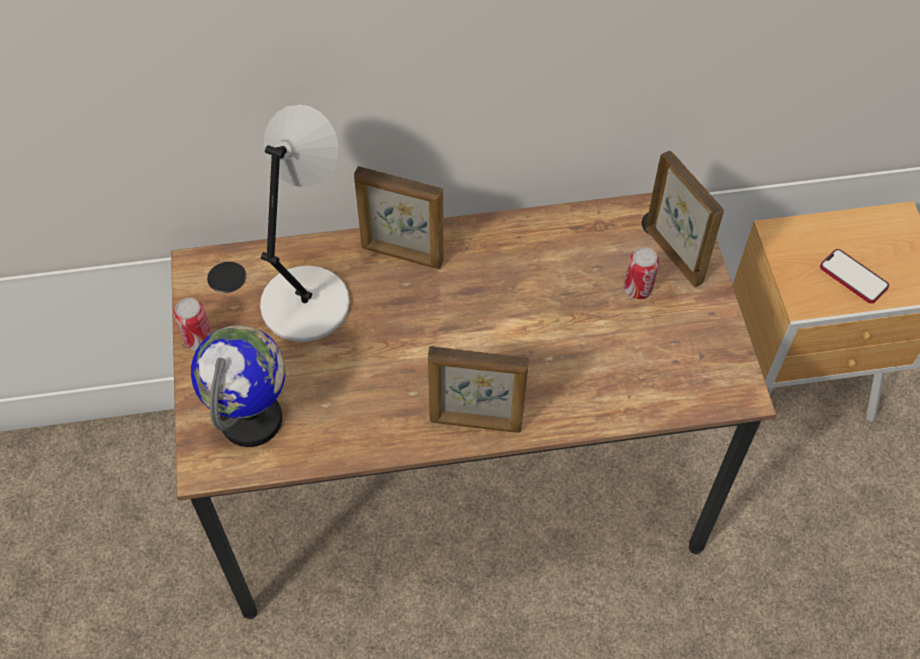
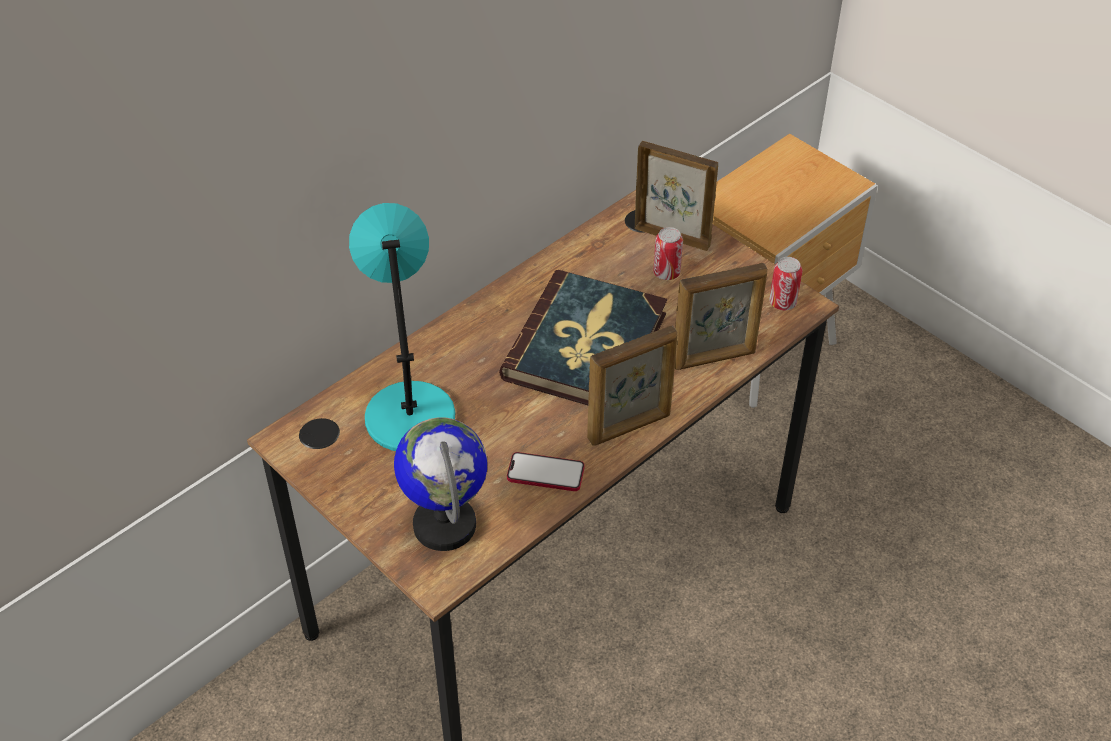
camera: 35 degrees left, 10 degrees down
can [174,298,212,350] -> can moved to [769,257,802,310]
grey table lamp [260,104,350,342] -> turquoise table lamp [349,203,455,451]
picture frame [354,166,444,269] -> picture frame moved to [675,263,768,370]
phone [820,249,889,304] -> phone moved to [507,452,584,491]
none -> book [499,270,667,406]

